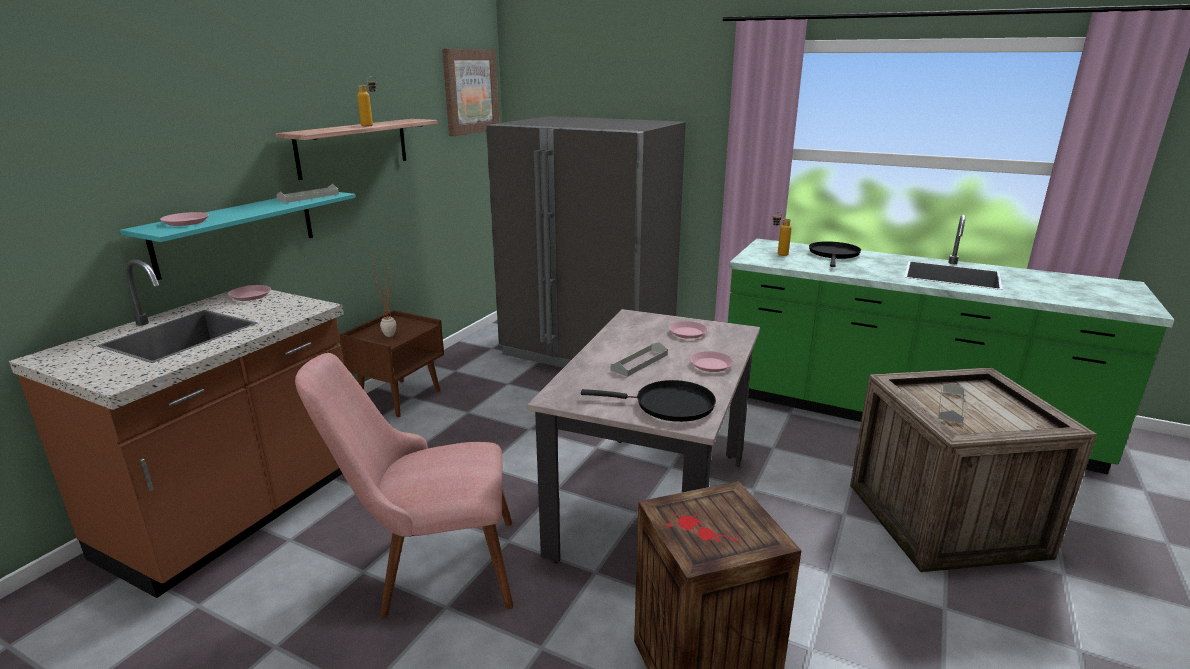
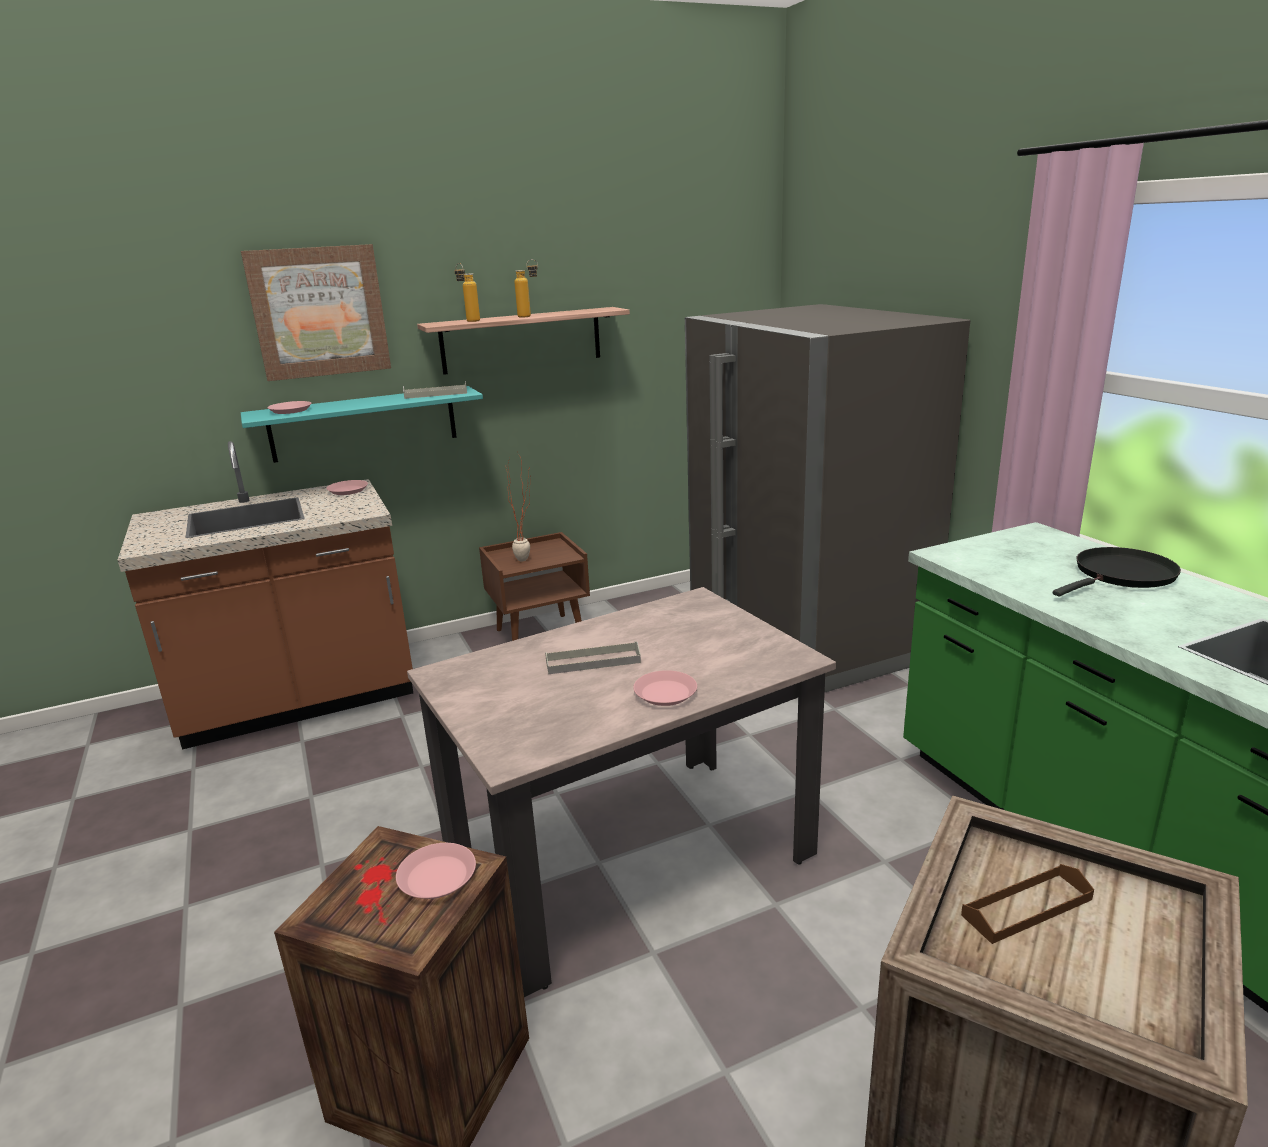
camera: 40 degrees right, 0 degrees up
pink chair [295,353,513,618] -> none
picture [442,49,499,136] -> picture moved to [241,244,391,381]
black frying pan [581,380,716,422] -> none
pink plate [669,321,708,339] -> pink plate moved to [396,843,476,899]
bottle [772,212,791,256] -> bottle moved to [454,263,480,322]
grey tray [938,383,965,424] -> brown tray [961,864,1094,944]

